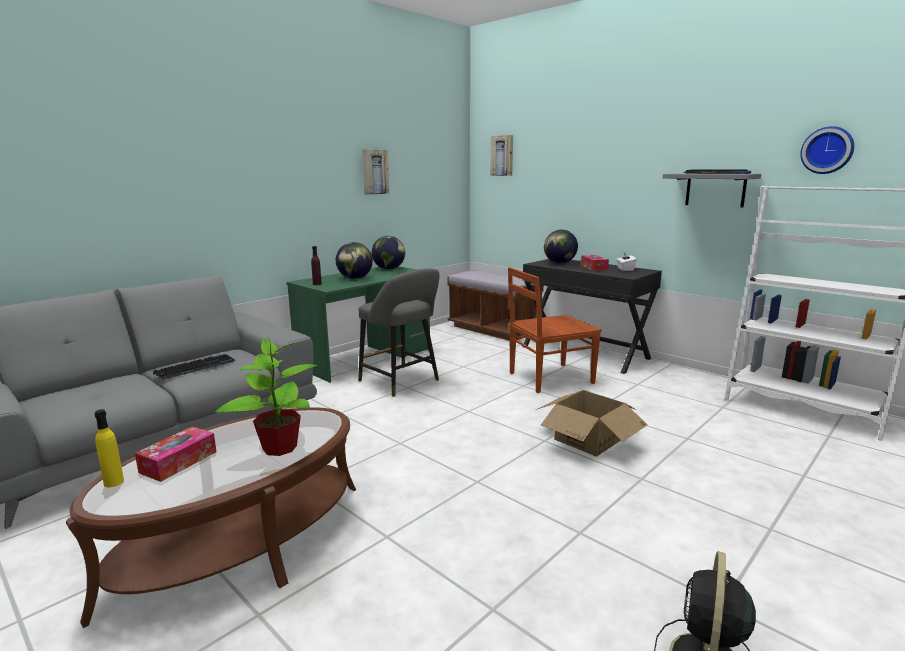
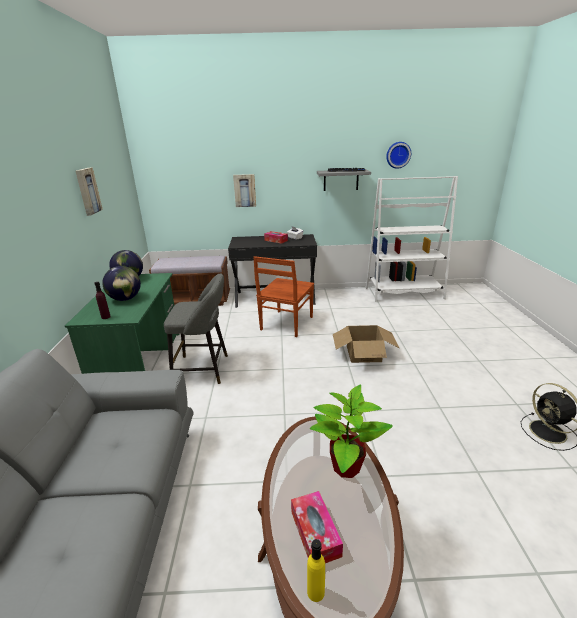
camera: 45 degrees left, 10 degrees up
keyboard [153,354,236,380] -> none
picture [490,135,513,176] -> picture moved to [233,174,256,207]
globe [544,230,578,264] -> none

